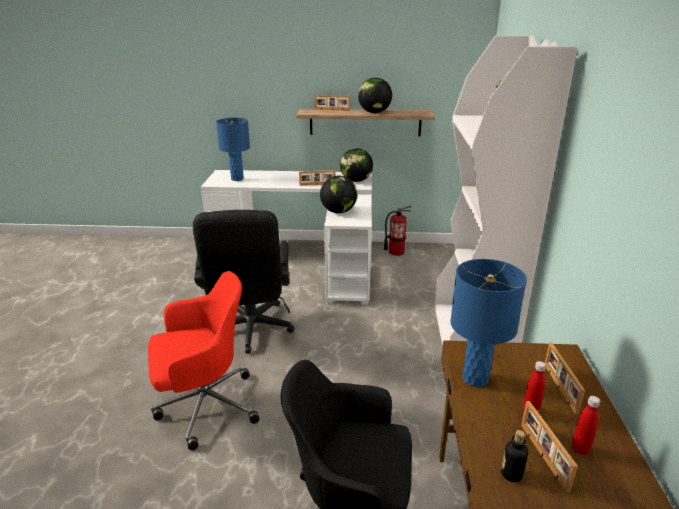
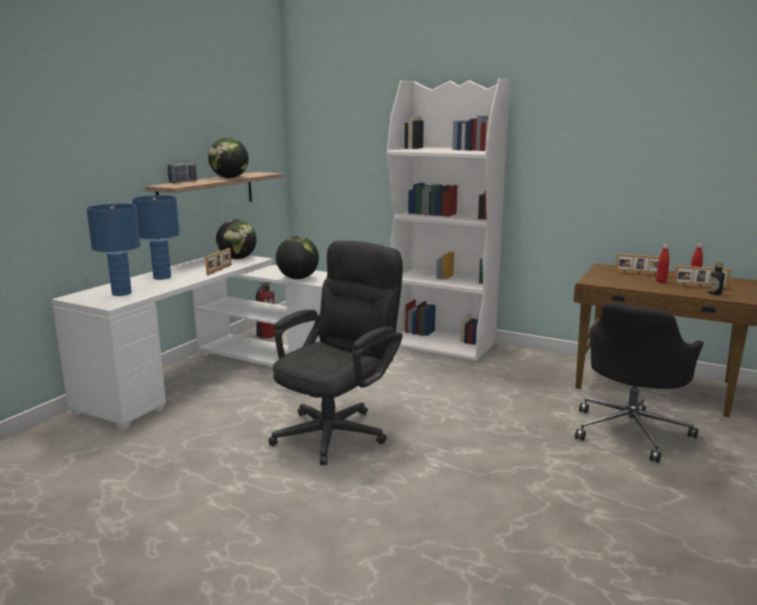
camera: 65 degrees left, 10 degrees down
red office chair [148,271,259,450] -> none
black office chair [193,210,295,354] -> black office chair turned 75 degrees counterclockwise [268,240,403,465]
picture frame [315,95,350,111] -> radio [168,161,197,183]
blue table lamp [450,259,527,387] -> blue table lamp moved to [132,195,180,280]

